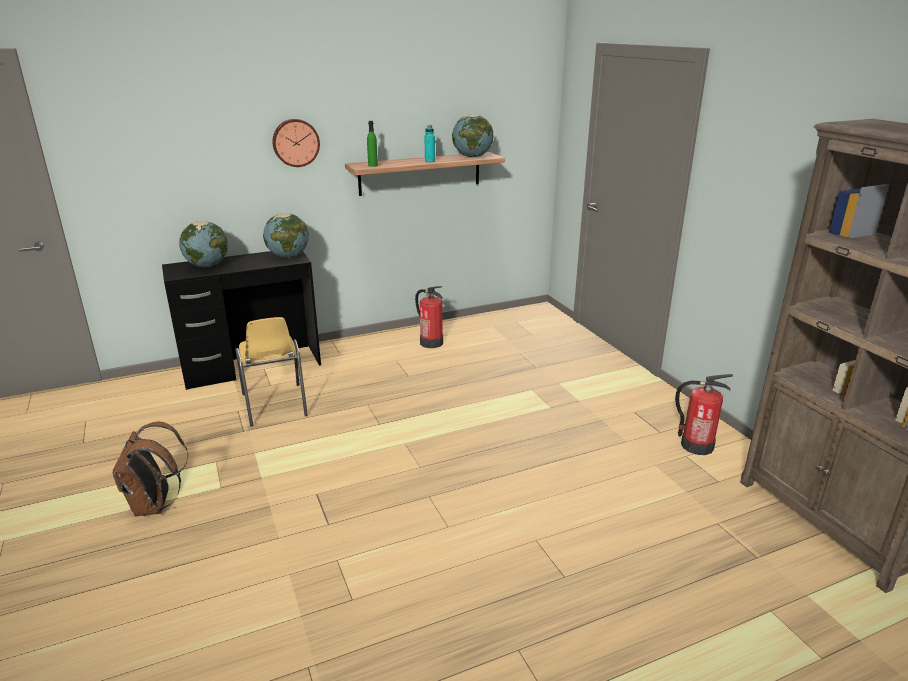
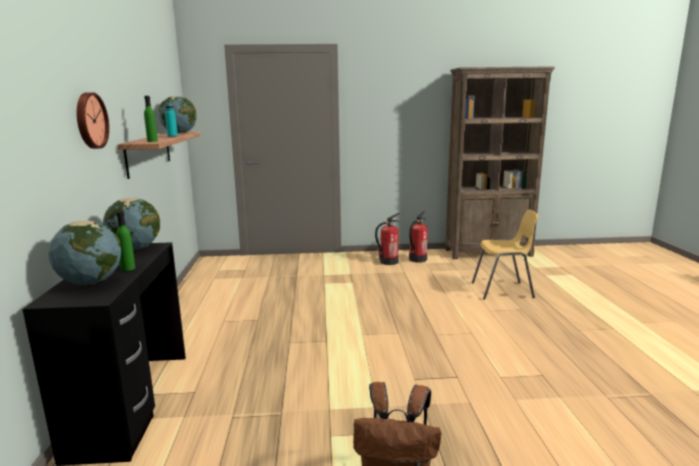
camera: 70 degrees left, 10 degrees down
yellow chair [235,317,308,426] -> yellow chair moved to [472,210,538,300]
fire extinguisher [415,286,443,348] -> fire extinguisher moved to [375,213,400,265]
none -> green bottle [116,211,135,271]

